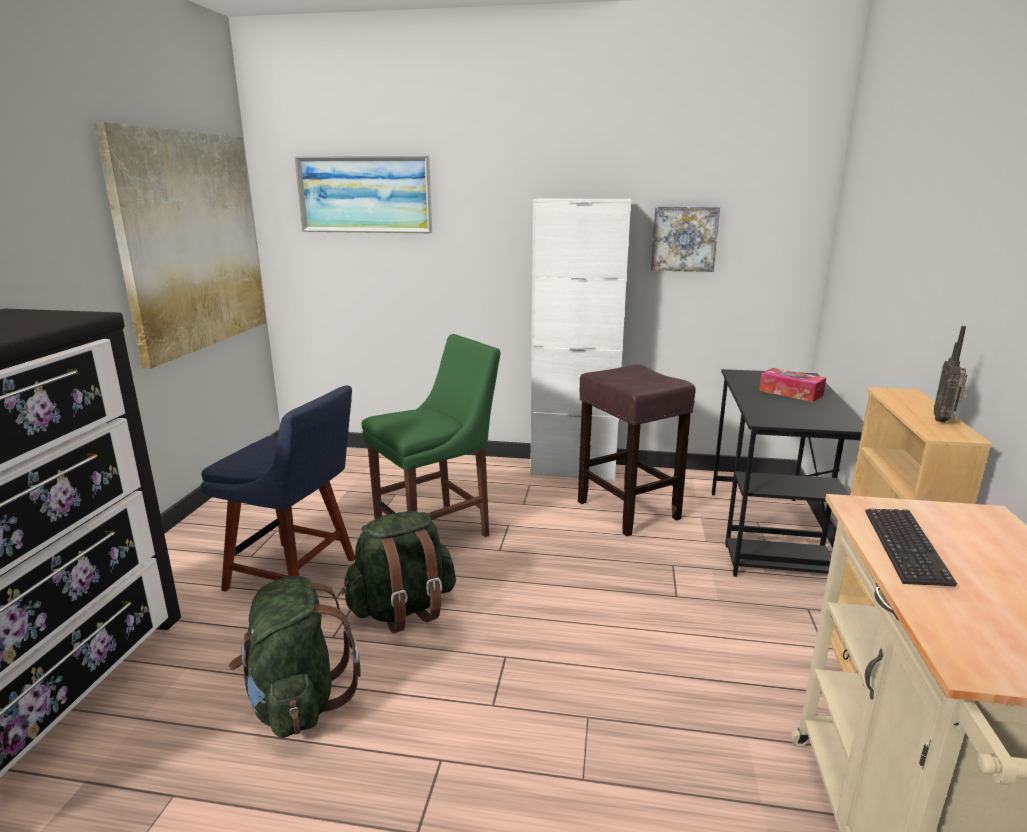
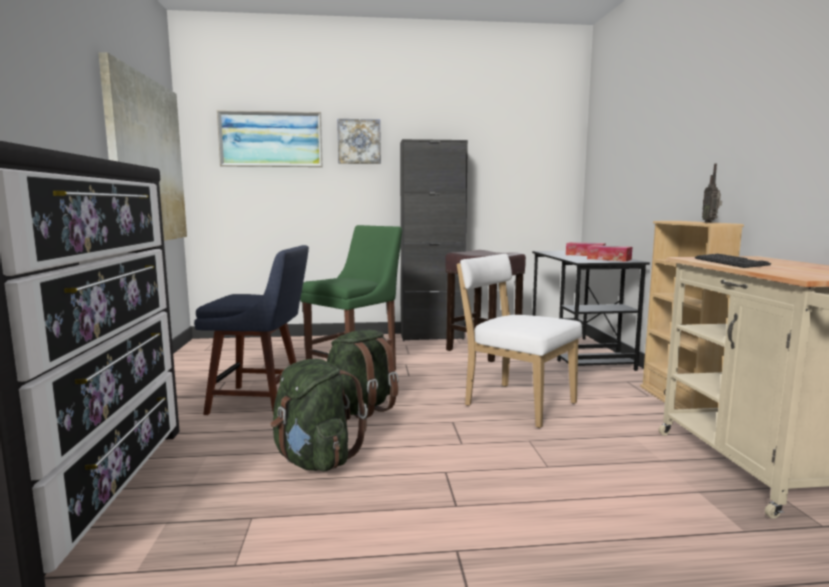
camera: 15 degrees left, 10 degrees down
white cabinet [530,198,631,482] -> black cabinet [400,139,468,341]
picture [651,206,720,272] -> picture moved to [337,119,381,164]
none -> white chair [457,254,582,428]
none -> tissue box [587,245,632,262]

